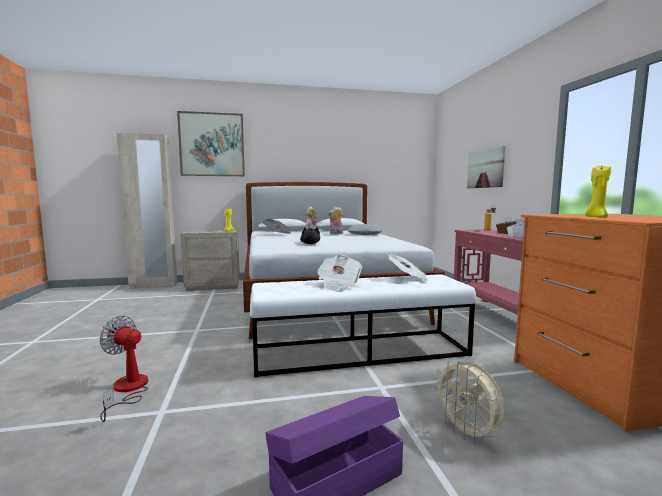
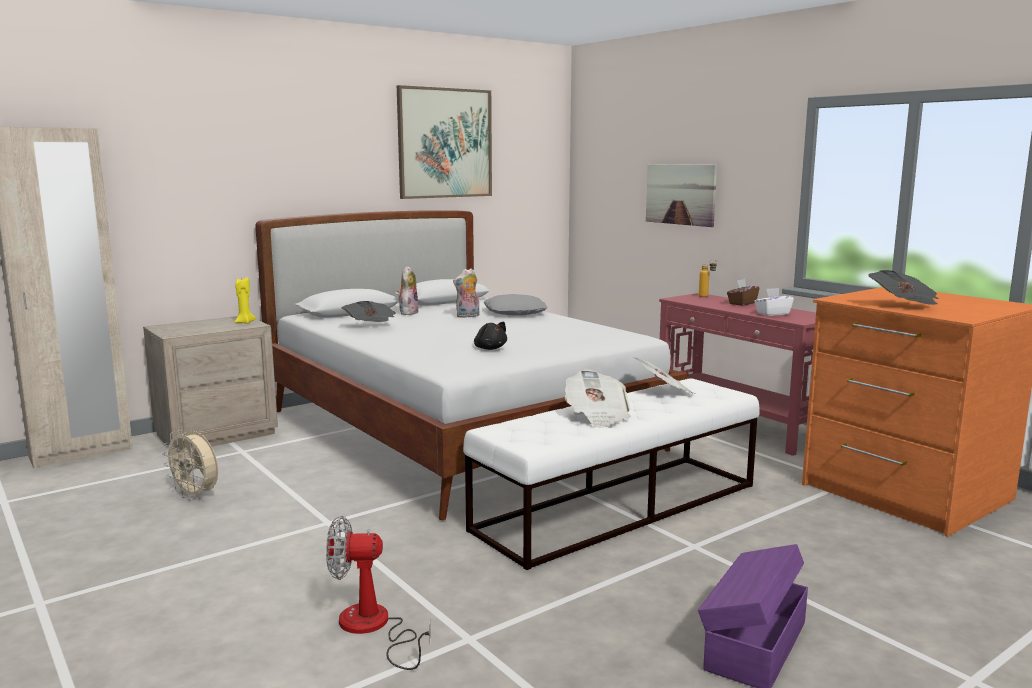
camera: 25 degrees left, 5 degrees up
picture [177,111,245,176] -> picture moved to [397,85,492,199]
beige fan [433,360,505,443] -> beige fan moved to [163,430,218,501]
yellow candle [585,166,611,217] -> newspaper [869,270,939,305]

